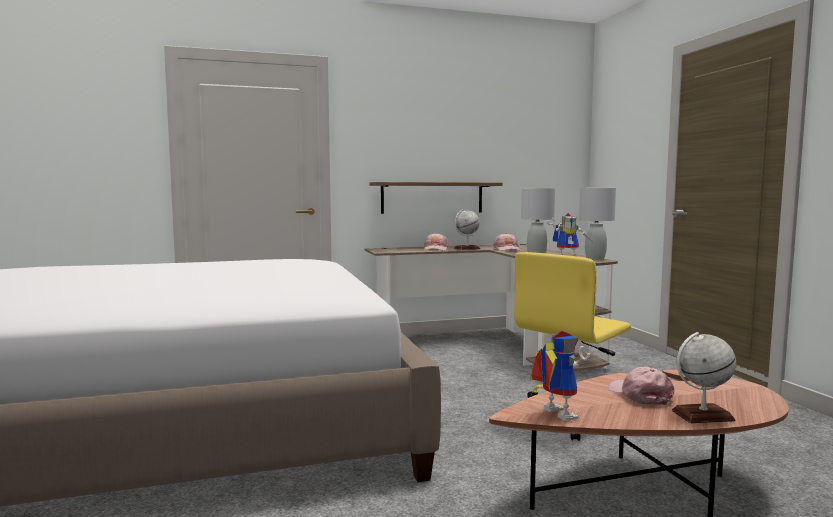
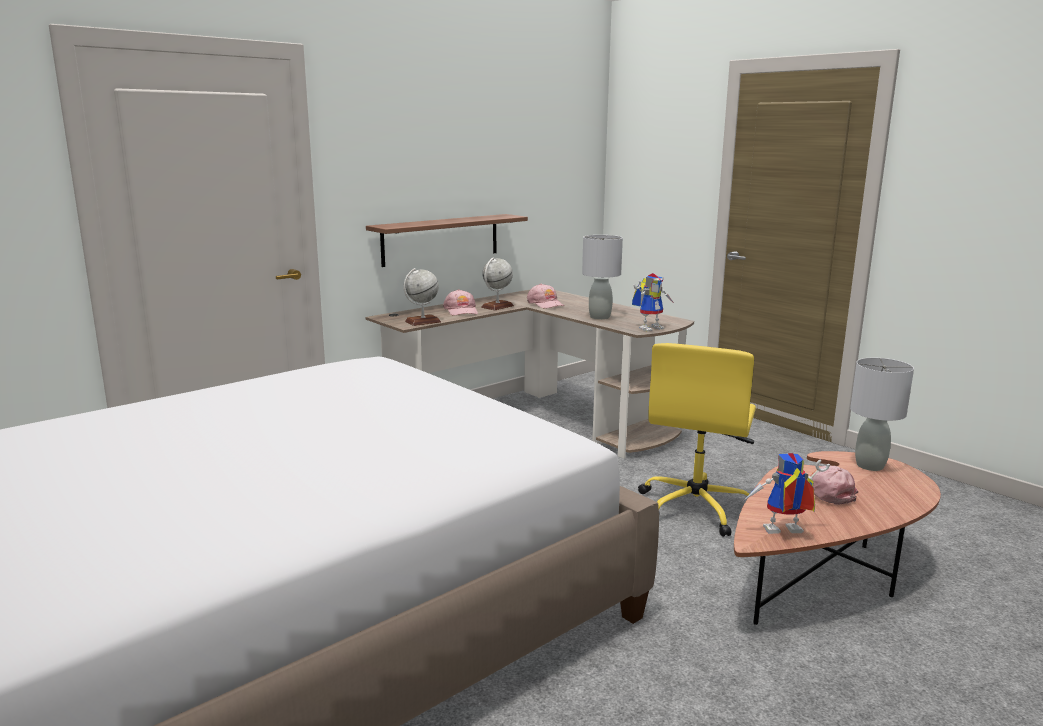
camera: 25 degrees left, 10 degrees up
toy robot [530,331,590,421] -> toy robot turned 45 degrees counterclockwise [743,453,830,534]
grey table lamp [579,188,616,260] -> grey table lamp moved to [850,358,914,471]
globe [672,332,736,423] -> globe moved to [403,268,441,326]

